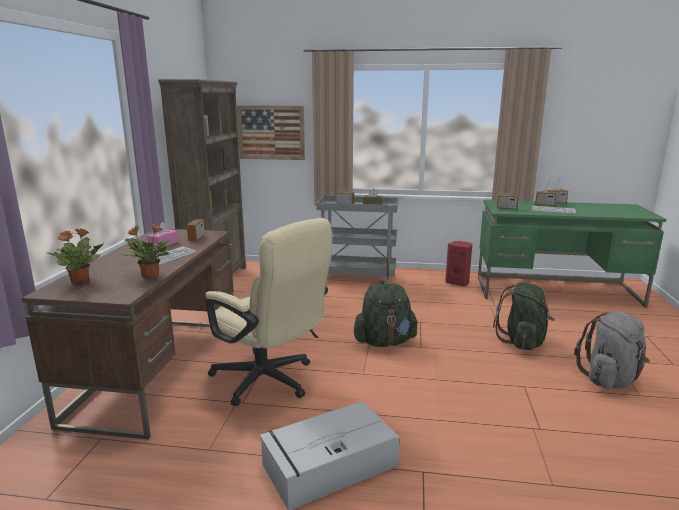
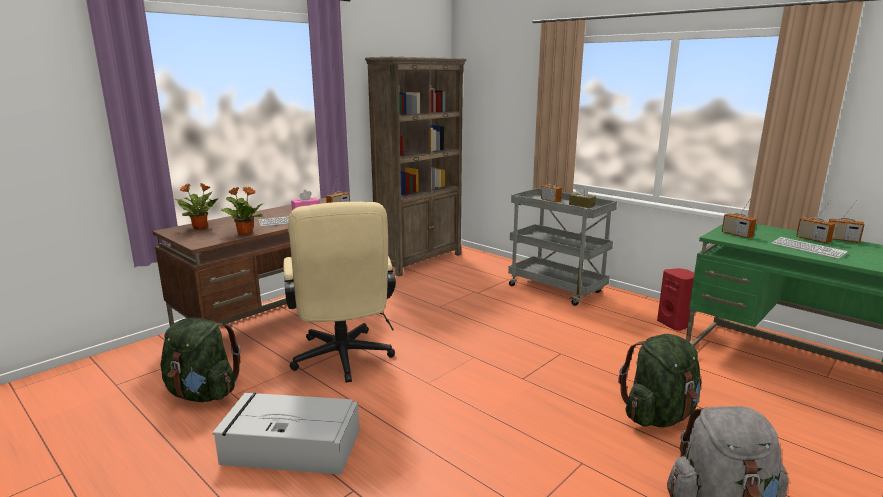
camera: 35 degrees right, 0 degrees up
picture [237,105,305,160] -> none
green backpack [354,284,418,347] -> green backpack moved to [160,317,241,402]

